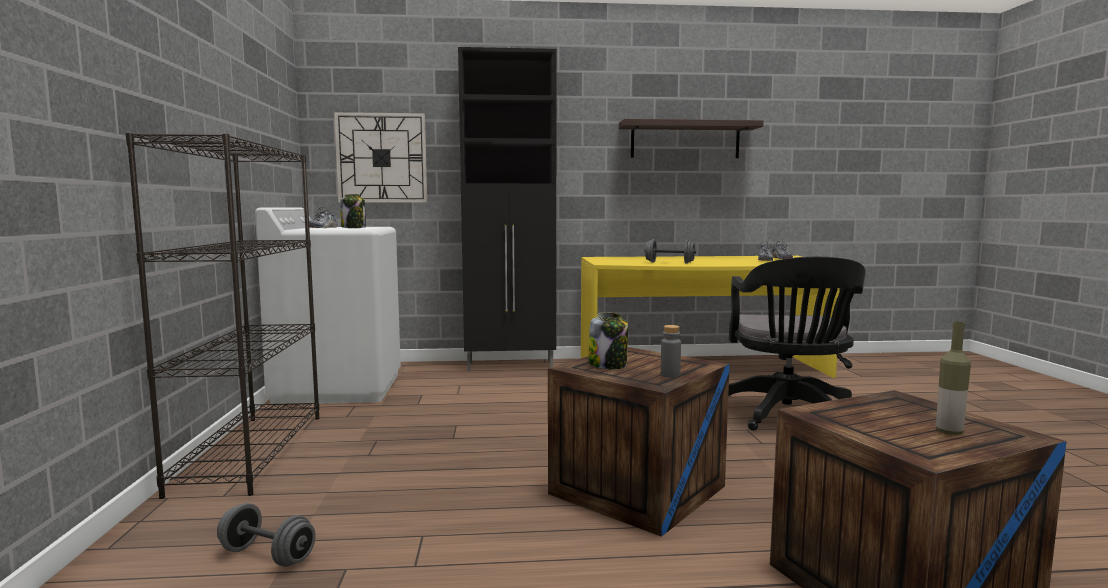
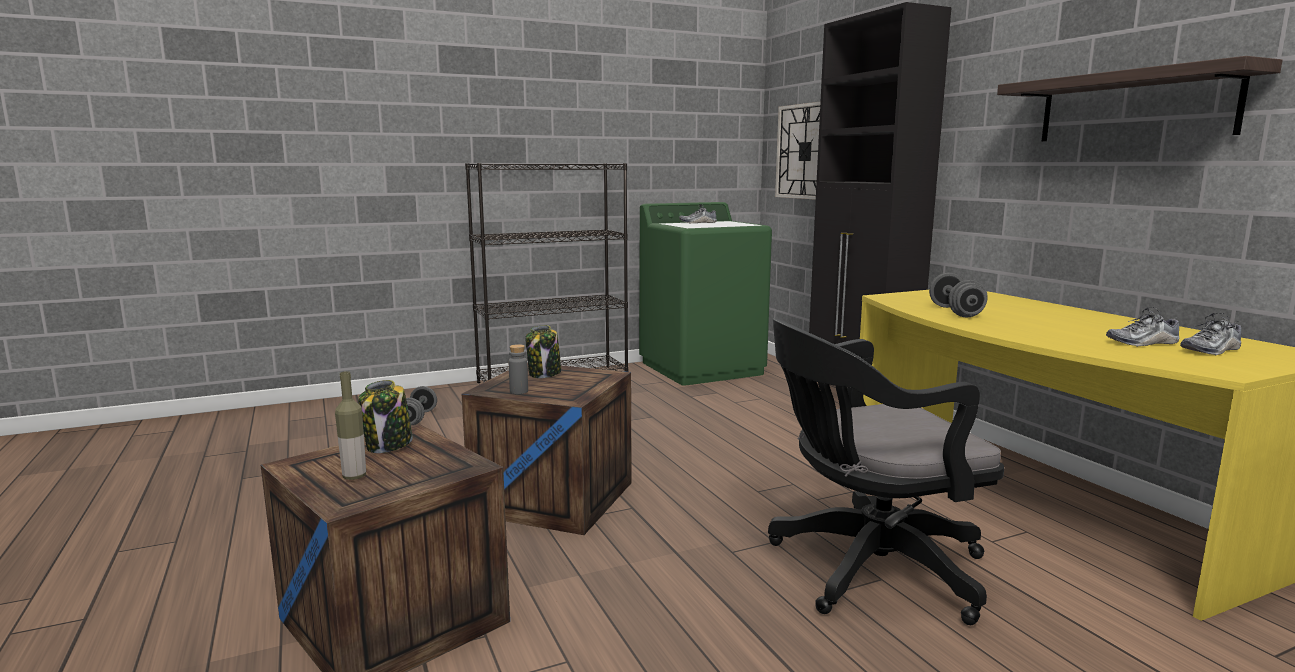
camera: 70 degrees right, 5 degrees up
white washing machine [255,208,401,404] -> green washing machine [639,202,772,386]
jar [340,194,366,228] -> jar moved to [358,380,413,453]

